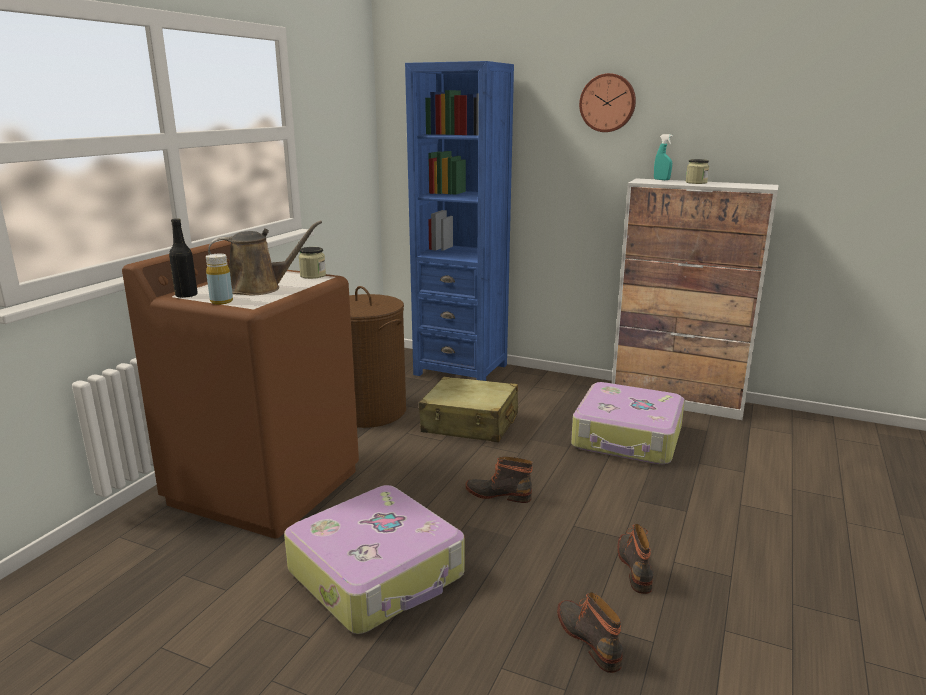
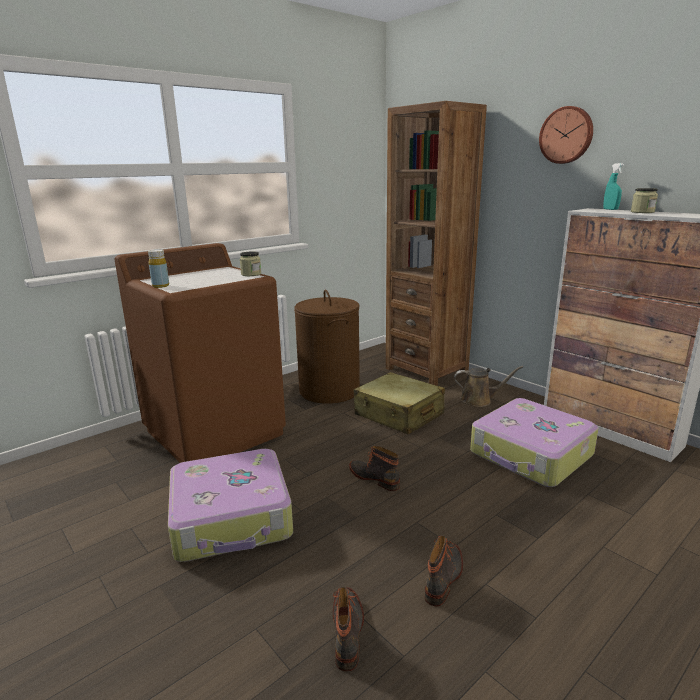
camera: 25 degrees right, 0 degrees up
black bottle [169,218,198,298] -> none
brown watering can [208,220,322,295] -> brown watering can moved to [454,366,523,407]
blue bookcase [405,61,514,381] -> brown bookcase [386,101,487,386]

